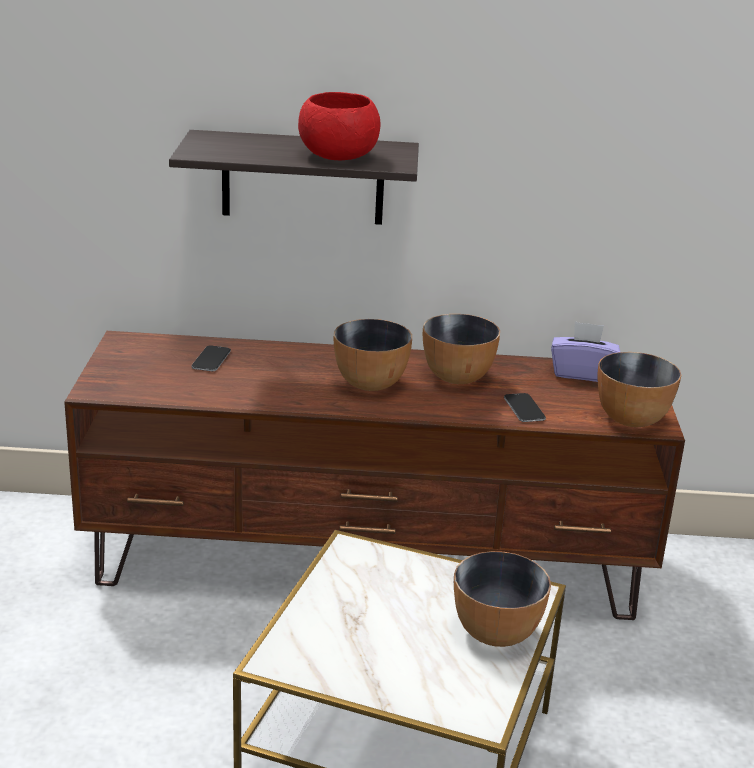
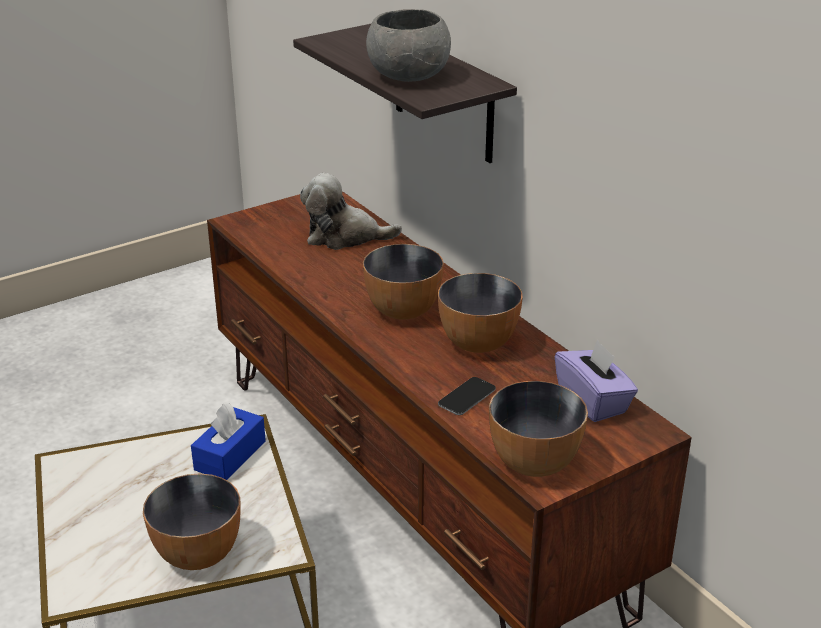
camera: 55 degrees right, 5 degrees up
phone [191,345,231,371] -> plush toy [300,173,402,250]
red bowl [298,92,381,161] -> grey bowl [366,9,451,82]
none -> blue tissue box [191,403,266,480]

